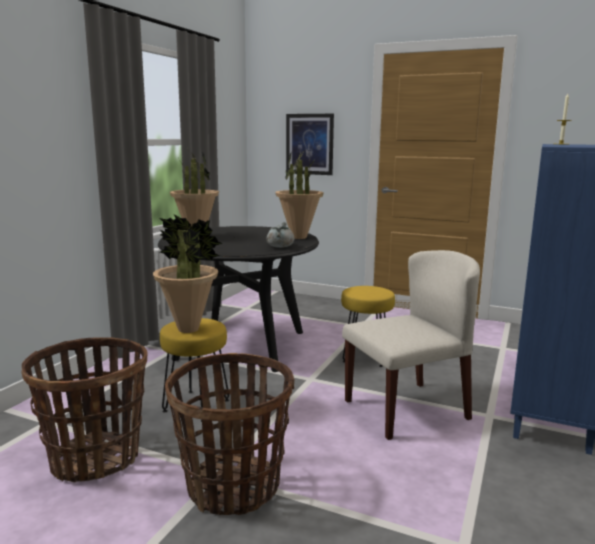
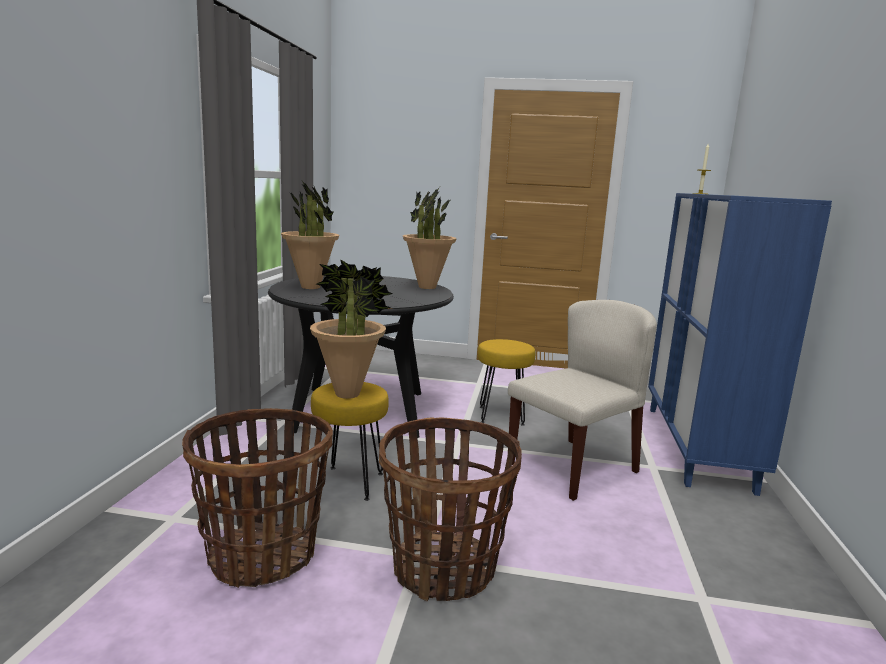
camera: 15 degrees left, 0 degrees up
grey cooking pot [267,222,294,248] -> none
picture [286,114,334,175] -> none

